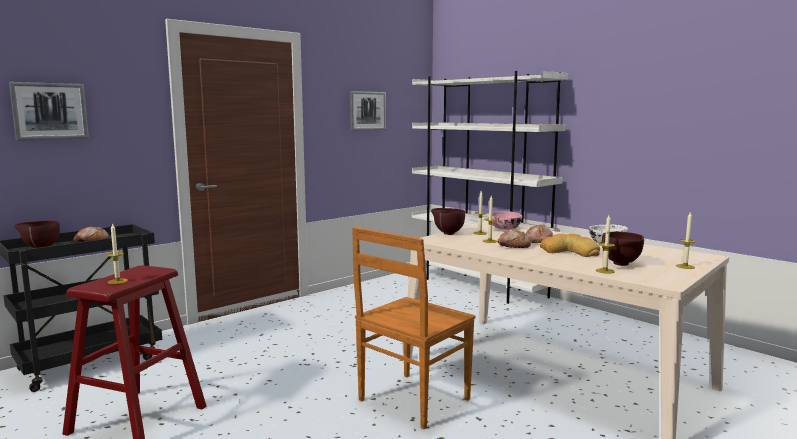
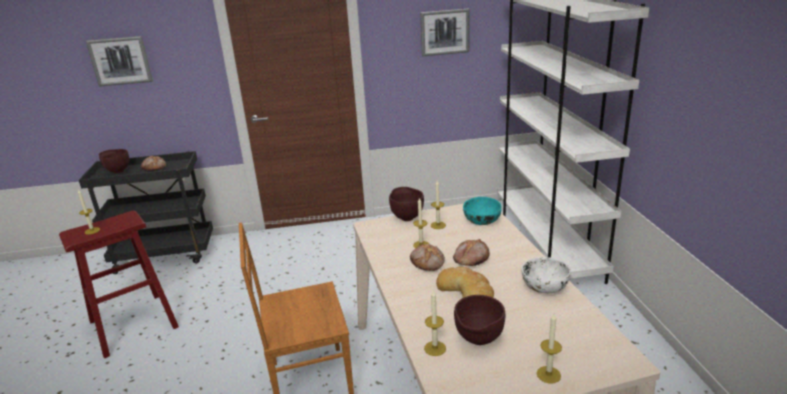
camera: 35 degrees right, 15 degrees up
pink bowl [492,211,522,230] -> turquoise bowl [463,197,502,225]

